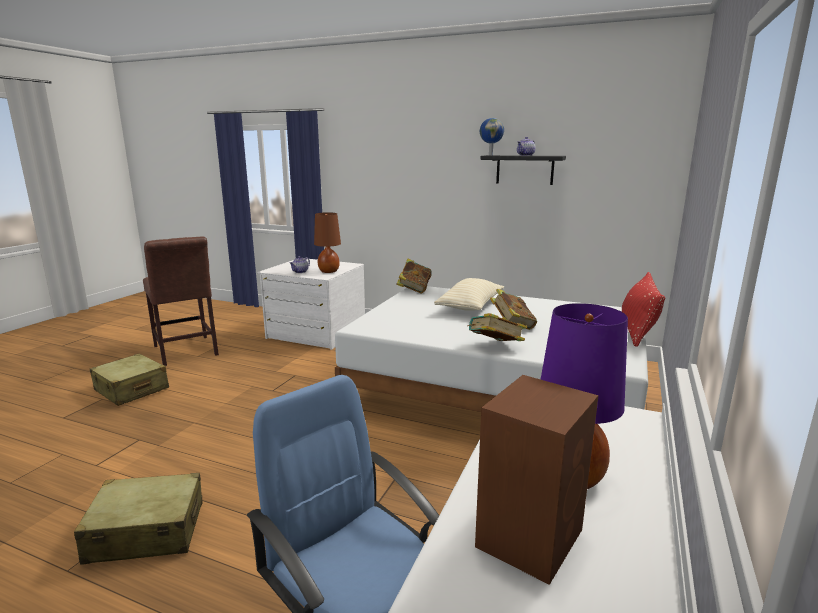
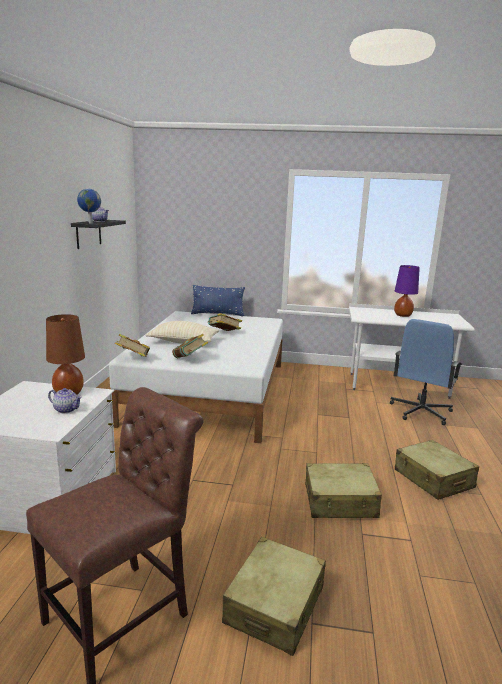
camera: 105 degrees left, 0 degrees up
book [467,313,527,341] -> book moved to [172,334,208,359]
brown speaker [475,375,599,585] -> none
red pillow [622,272,665,347] -> blue pillow [191,285,245,316]
none -> beige suitcase [305,463,382,518]

